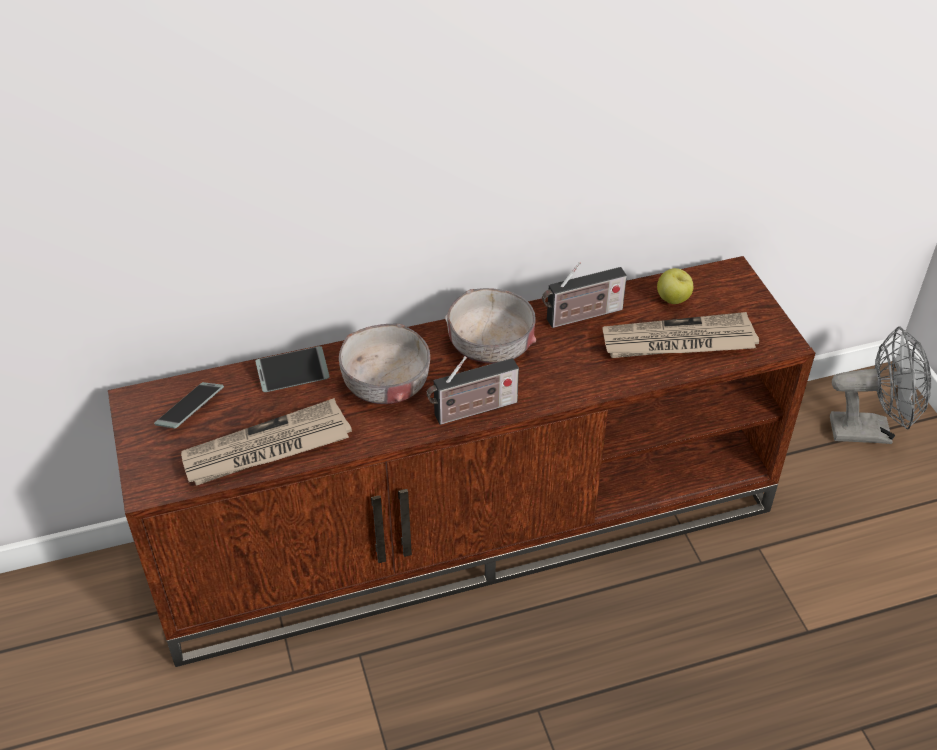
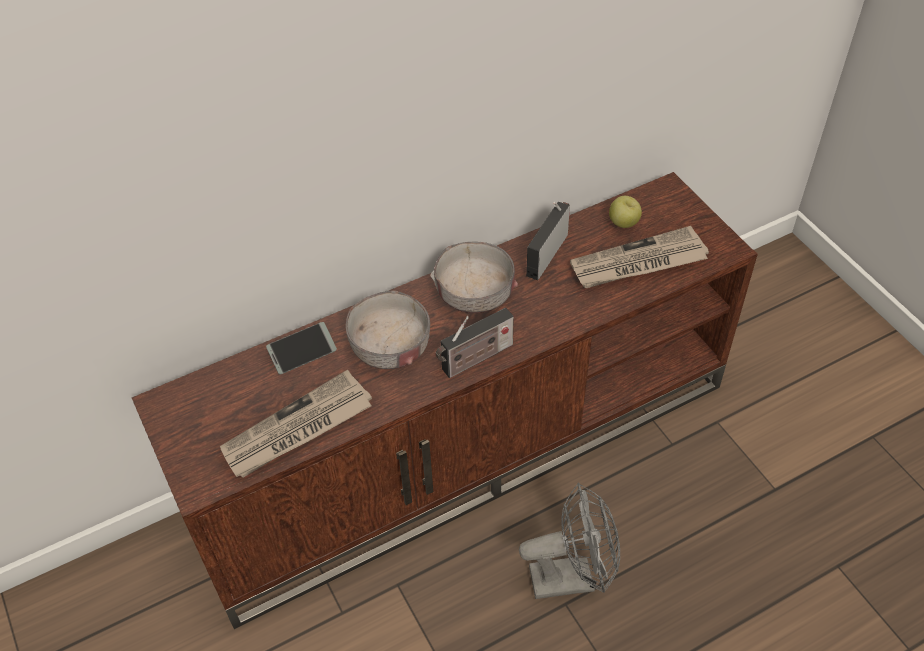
camera: 10 degrees left, 5 degrees up
phone [154,382,224,429] -> none
radio [542,262,627,328] -> radio turned 150 degrees clockwise [526,202,570,280]
grey fan [830,326,931,444] -> grey fan moved to [519,483,620,599]

